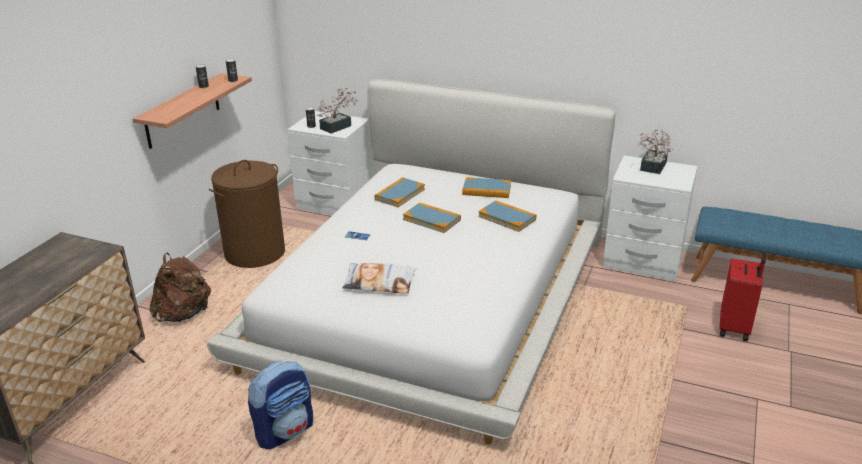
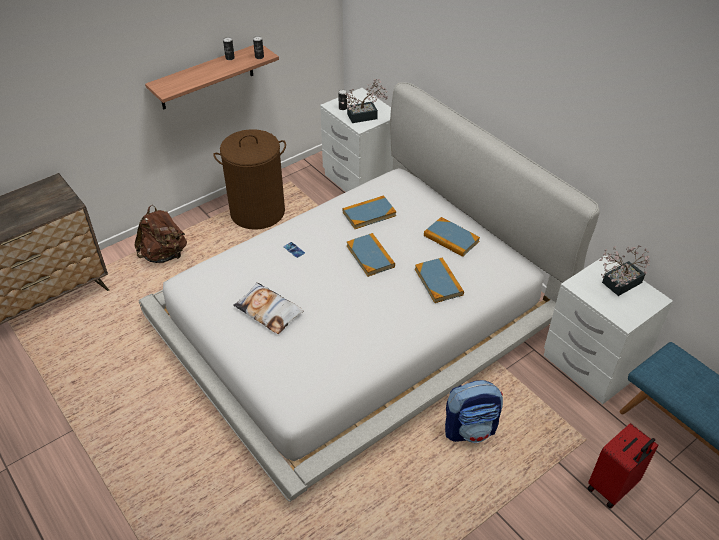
camera: 30 degrees right, 15 degrees up
backpack [248,361,313,449] -> backpack moved to [445,380,503,443]

